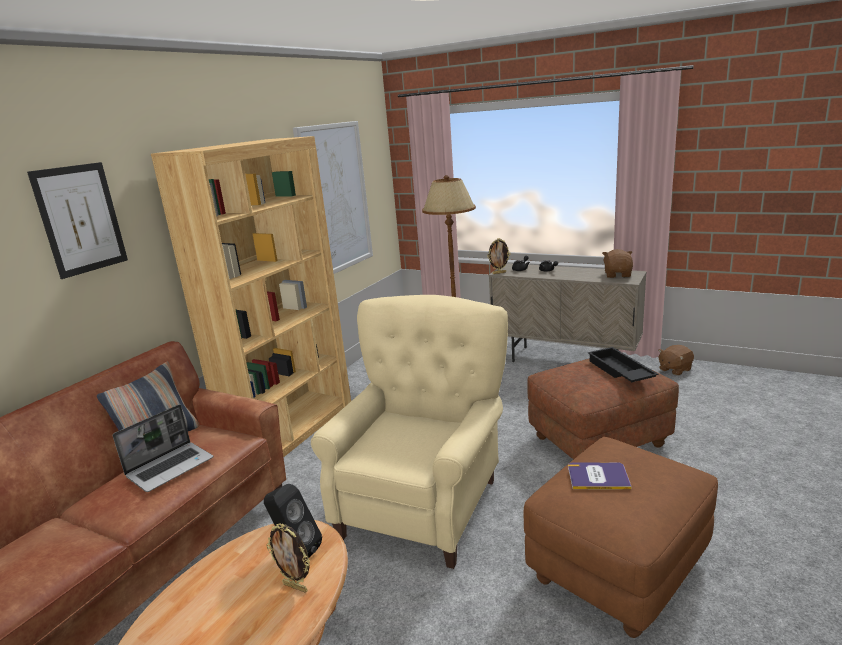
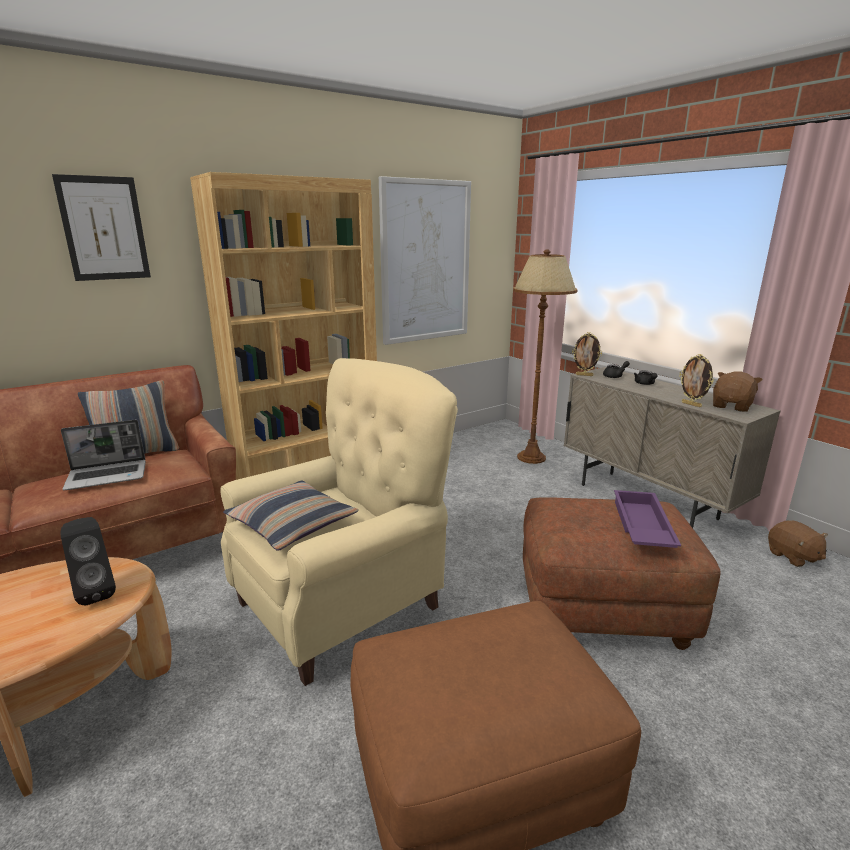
camera: 25 degrees right, 0 degrees up
picture frame [266,523,310,593] -> picture frame moved to [679,354,714,407]
book [568,462,632,490] -> none
black tray [588,347,659,382] -> purple tray [614,490,681,548]
brown plush toy [658,345,694,376] -> brown plush toy turned 105 degrees counterclockwise [768,520,828,567]
none -> pillow [223,480,359,551]

